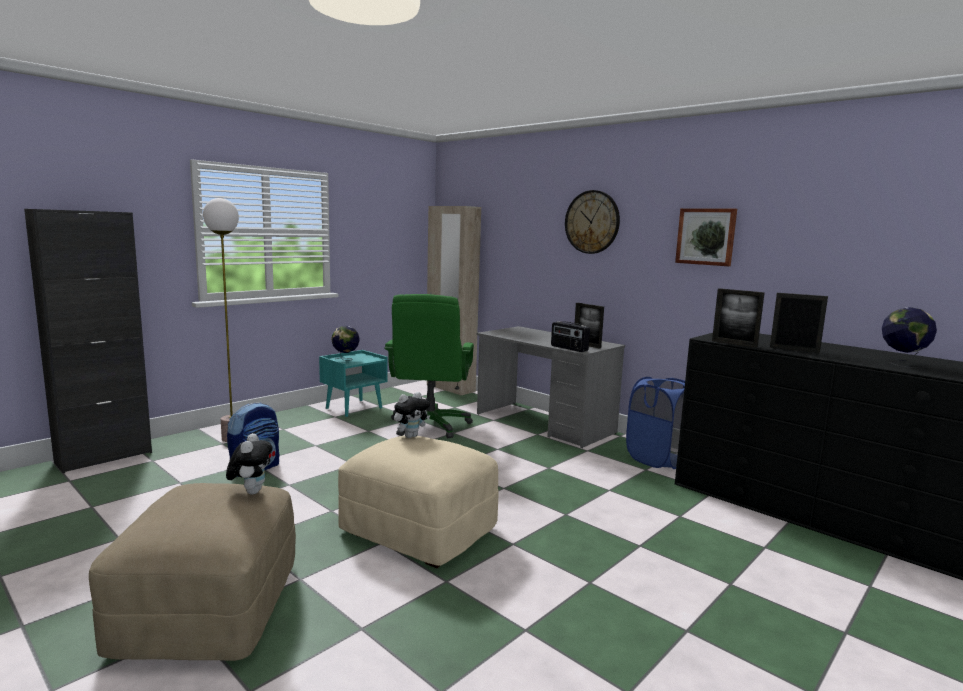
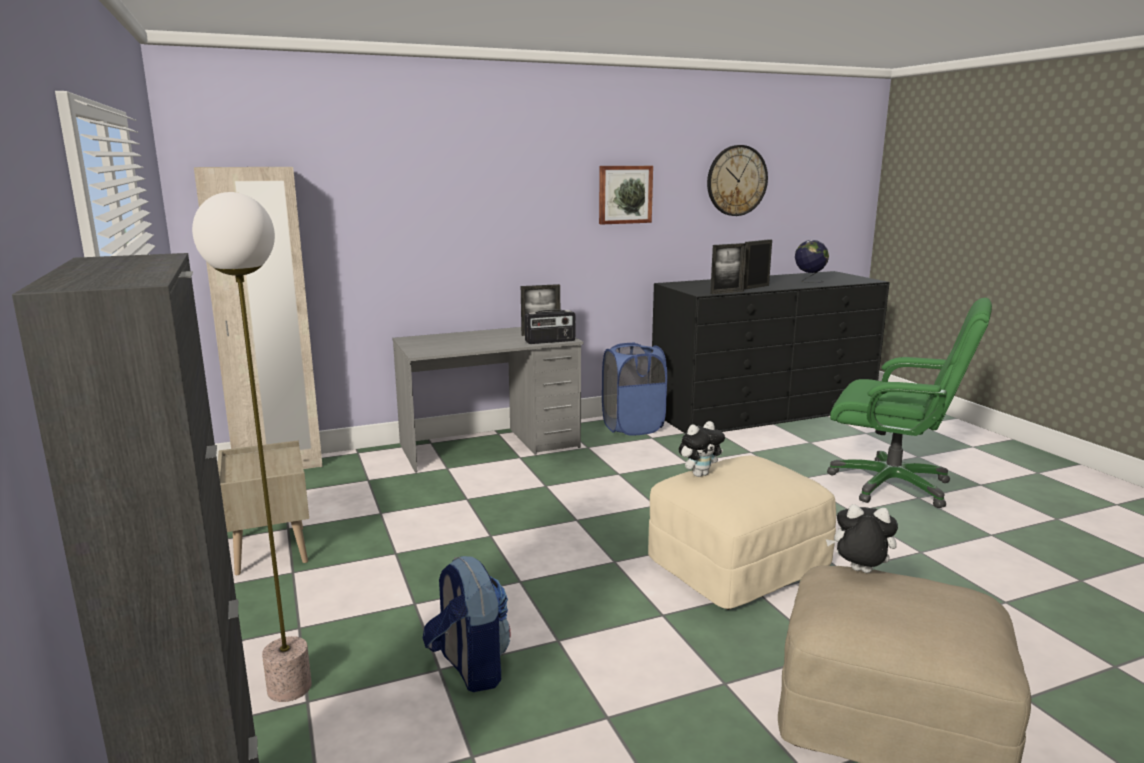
camera: 65 degrees left, 5 degrees up
turquoise nightstand [319,350,388,417] -> beige nightstand [217,440,309,575]
globe [331,326,360,361] -> none
green office chair [384,294,474,438] -> green office chair moved to [827,298,992,508]
plush toy [393,392,430,438] -> plush toy turned 75 degrees clockwise [679,421,725,477]
wall clock [565,190,620,254] -> wall clock moved to [707,145,768,216]

